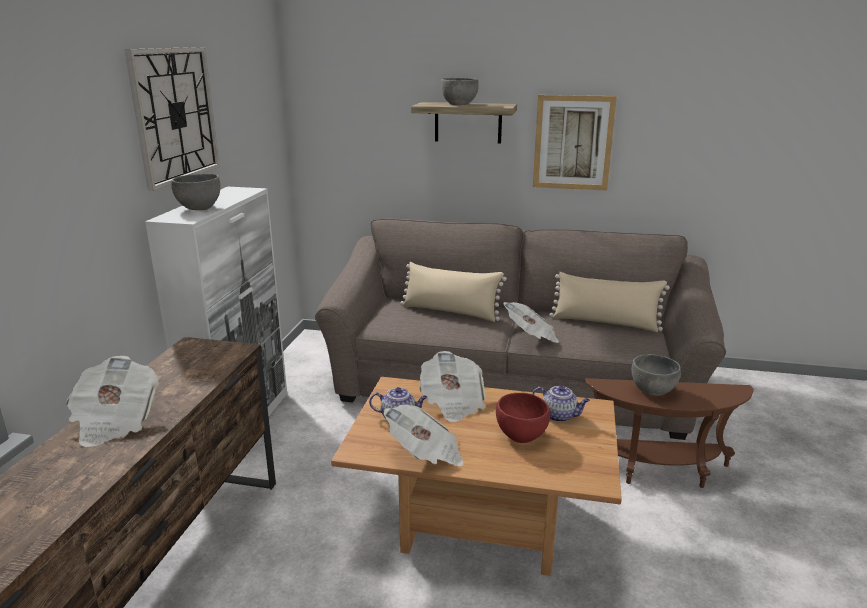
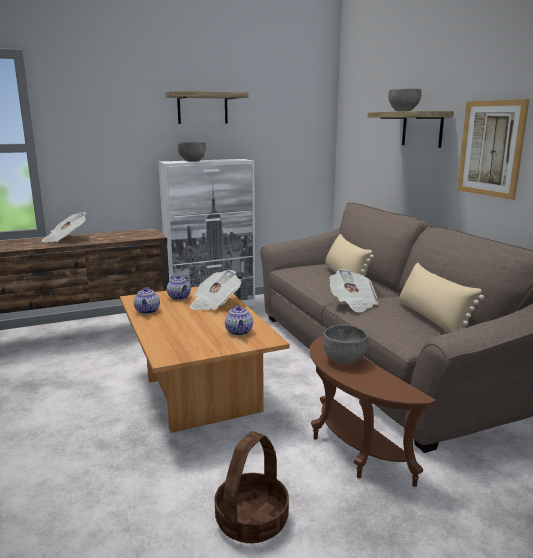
camera: 55 degrees right, 5 degrees down
wall clock [124,47,220,191] -> shelf [166,91,249,124]
newspaper [384,405,464,466] -> teapot [134,287,160,314]
red bowl [496,393,550,443] -> none
none -> basket [214,431,289,543]

